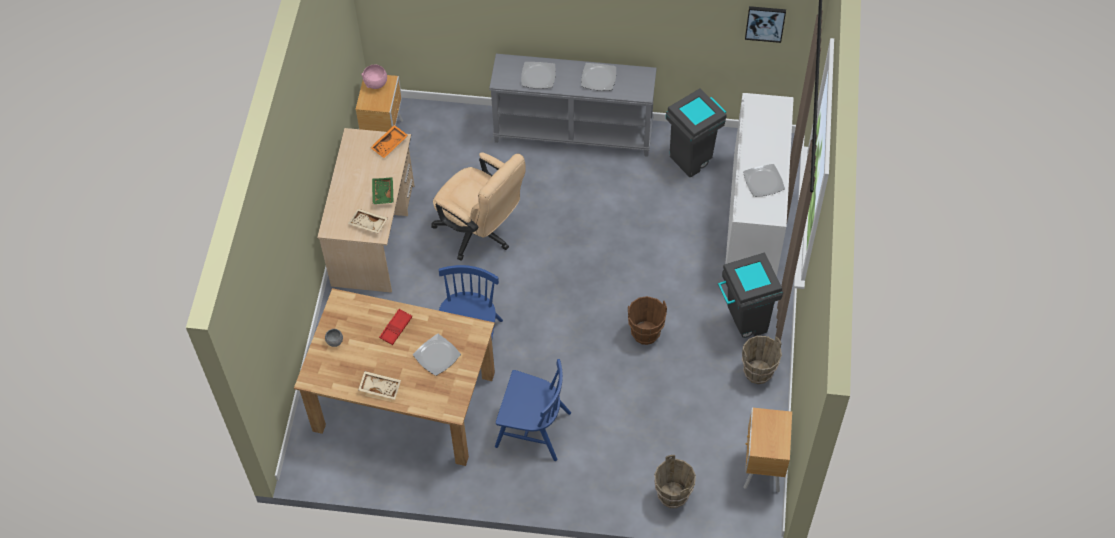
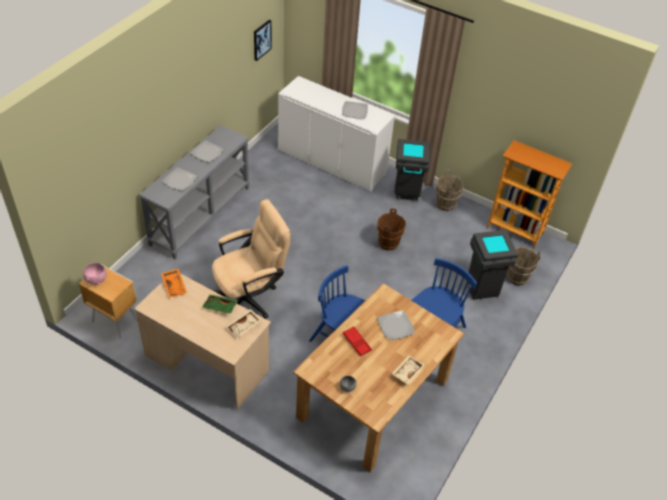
camera: 70 degrees left, 10 degrees down
grey trash can [666,88,727,177] -> grey trash can moved to [468,230,518,300]
brown nightstand [744,408,792,492] -> bookcase [487,140,572,249]

